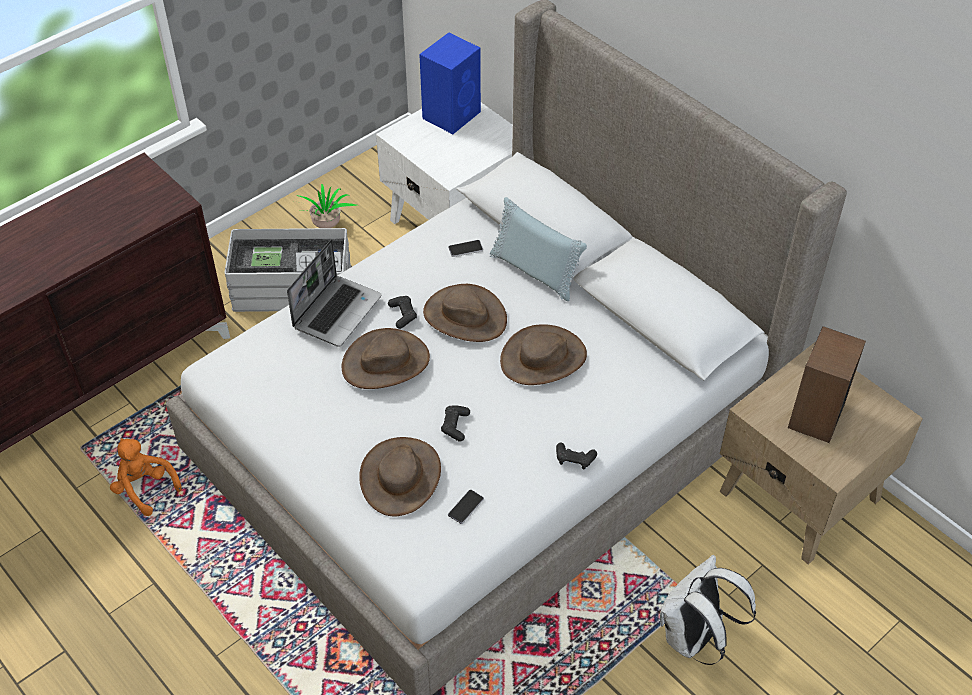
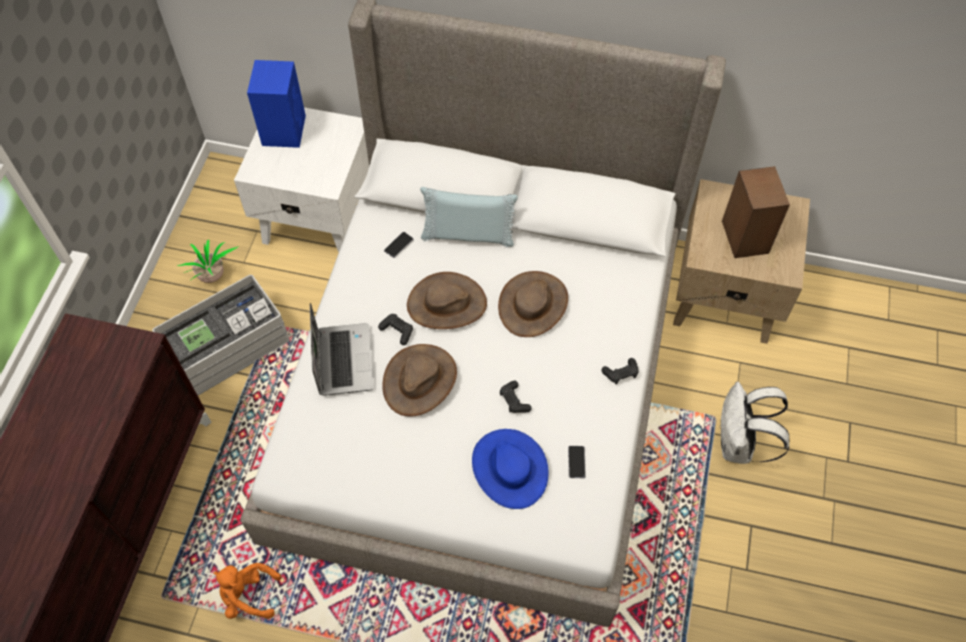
camera: 35 degrees left, 10 degrees up
brown hat [359,437,441,517] -> blue hat [472,429,548,509]

